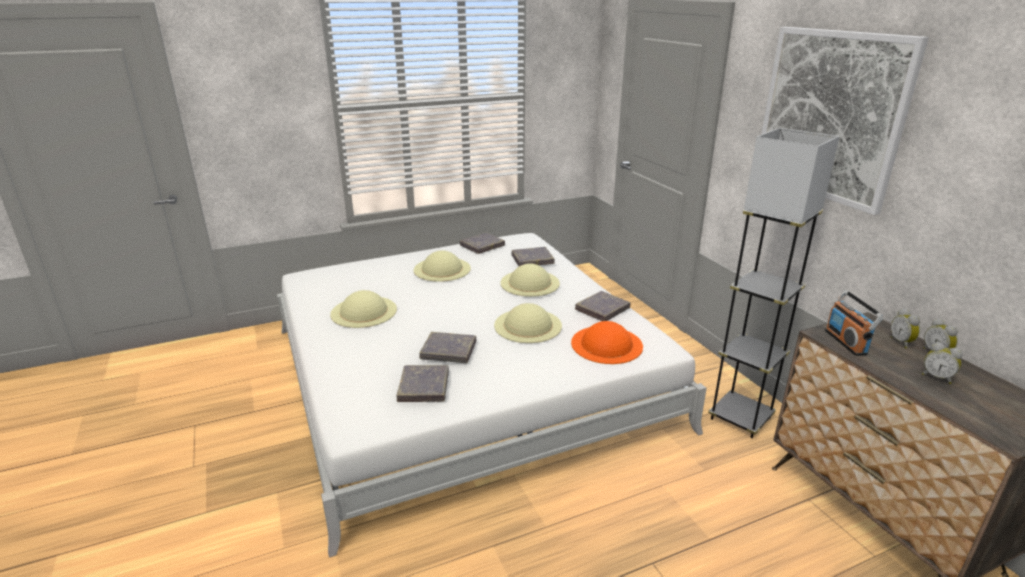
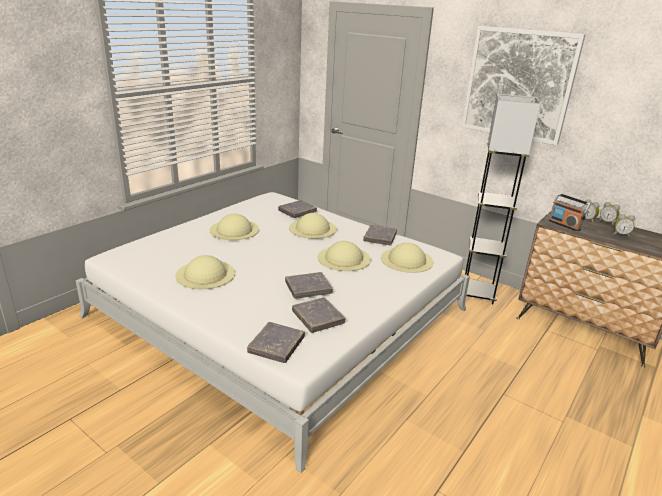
camera: 30 degrees left, 0 degrees up
grey book [460,233,505,254] -> grey book moved to [247,322,305,363]
orange hat [571,321,643,364] -> beige hat [381,243,434,273]

